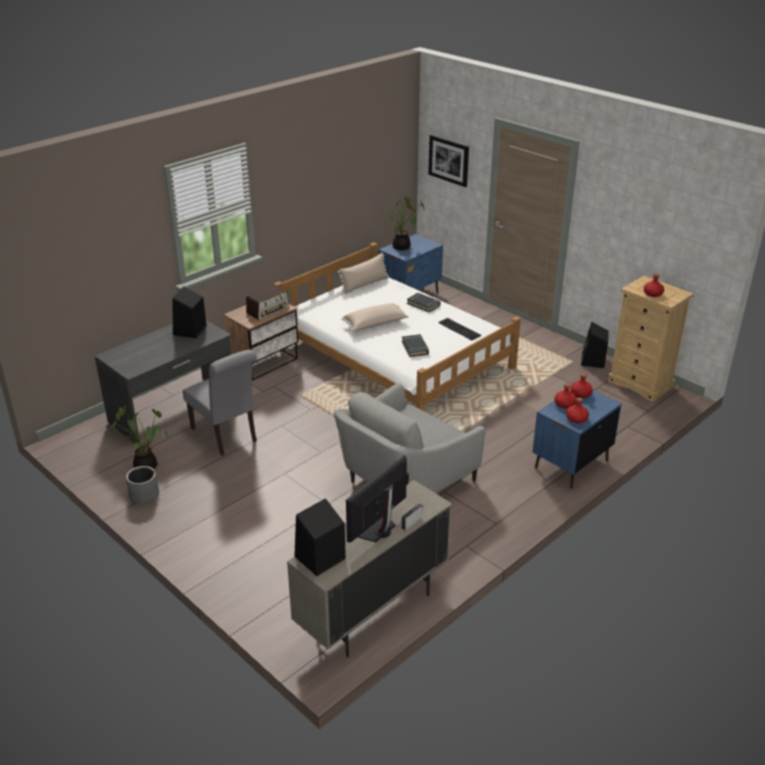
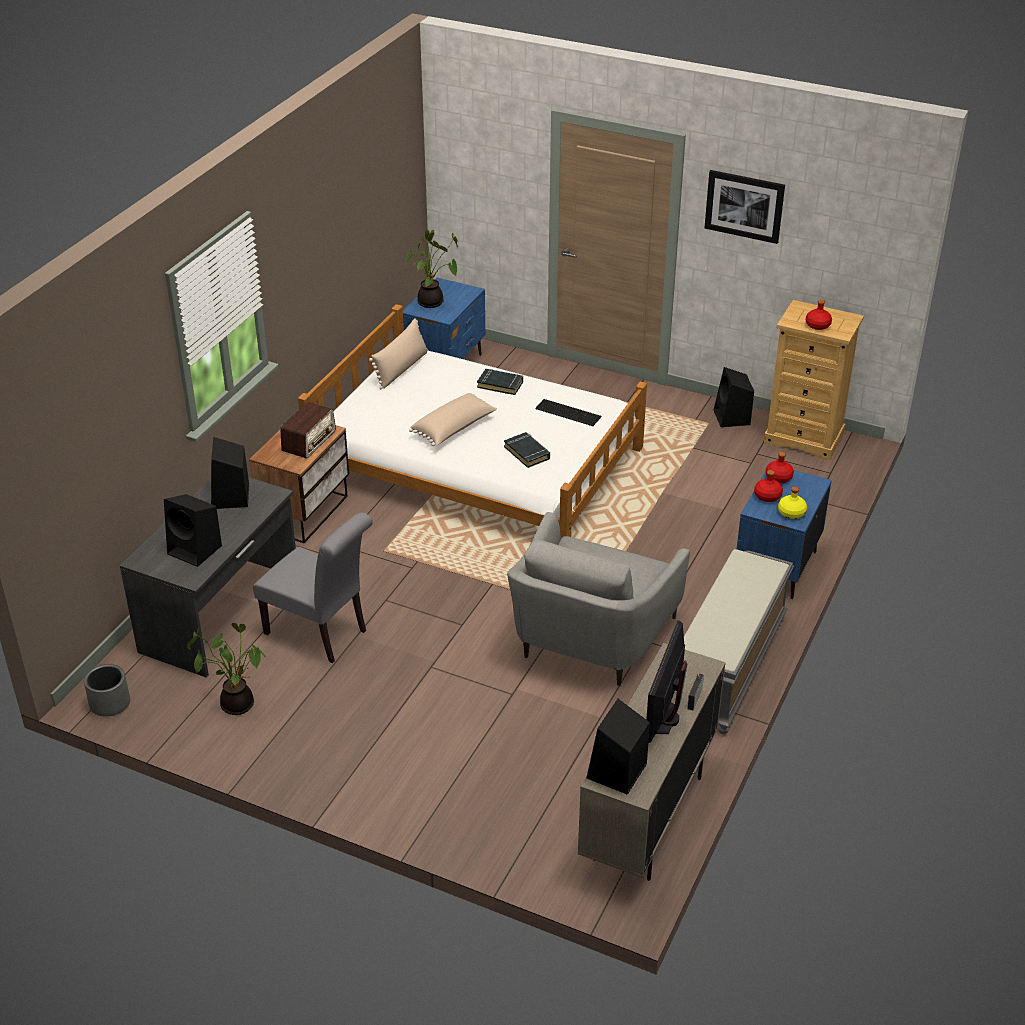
camera: 20 degrees left, 5 degrees up
grey planter [126,466,159,504] -> grey planter moved to [84,664,130,717]
picture [428,135,469,187] -> picture moved to [705,170,785,244]
red bottle [566,398,589,423] -> yellow bottle [778,486,807,519]
none -> black speaker [164,494,222,567]
none -> grey bench [684,549,794,734]

